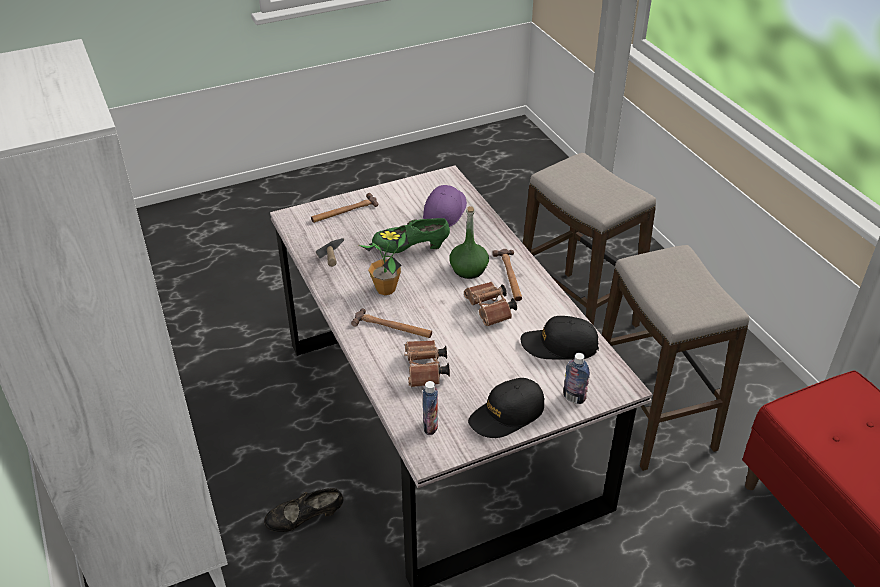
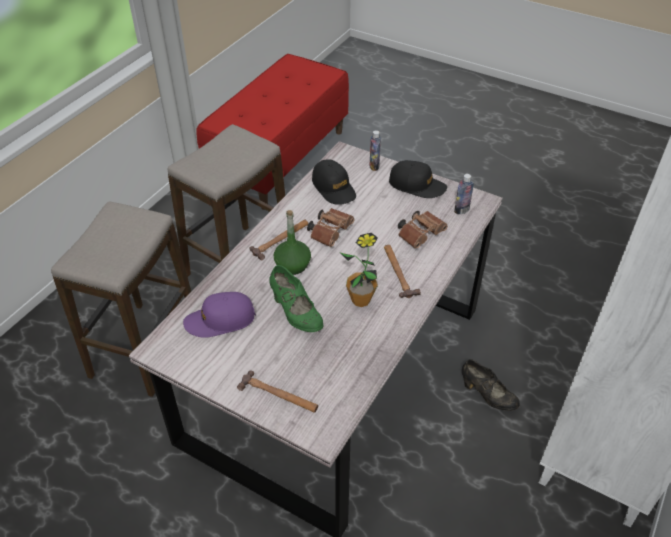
camera: 125 degrees left, 5 degrees up
hammer [316,238,344,267] -> none

